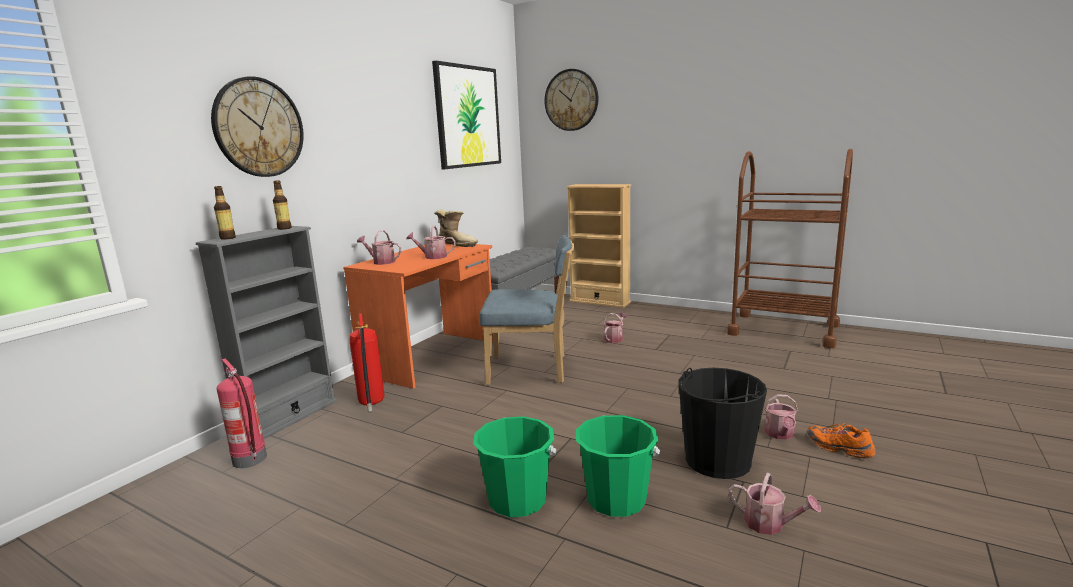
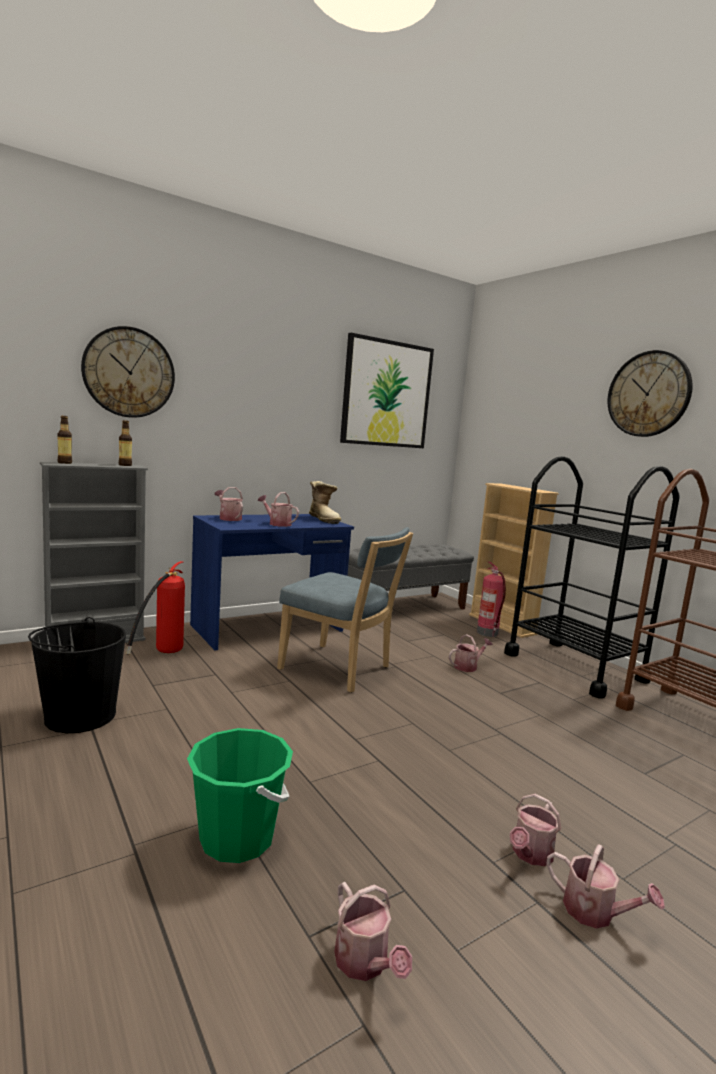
camera: 25 degrees right, 5 degrees down
fire extinguisher [217,359,267,468] -> fire extinguisher moved to [477,562,506,637]
orange desk [343,244,494,389] -> blue desk [190,514,354,651]
green bucket [473,416,556,517] -> none
wall clock [544,69,598,131] -> wall clock moved to [607,350,693,437]
black bucket [678,368,767,479] -> black bucket moved to [28,617,126,733]
orange shoe [807,423,876,458] -> watering can [546,844,665,929]
none -> black cart [504,456,680,699]

